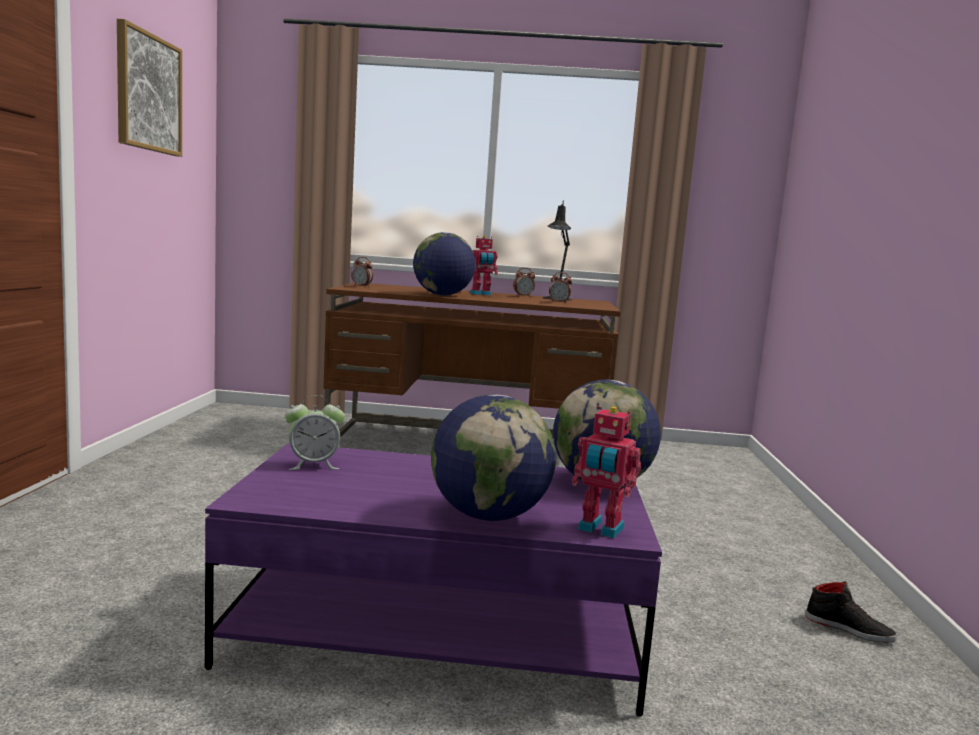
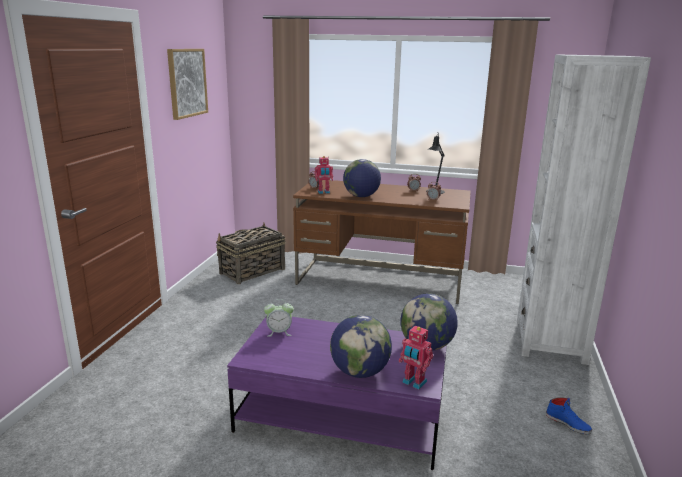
camera: 10 degrees right, 10 degrees up
toy robot [470,235,498,295] -> toy robot moved to [314,156,333,194]
black shoe [805,581,897,643] -> blue shoe [546,398,592,434]
none -> basket [216,223,286,284]
none -> white bookcase [517,54,651,365]

